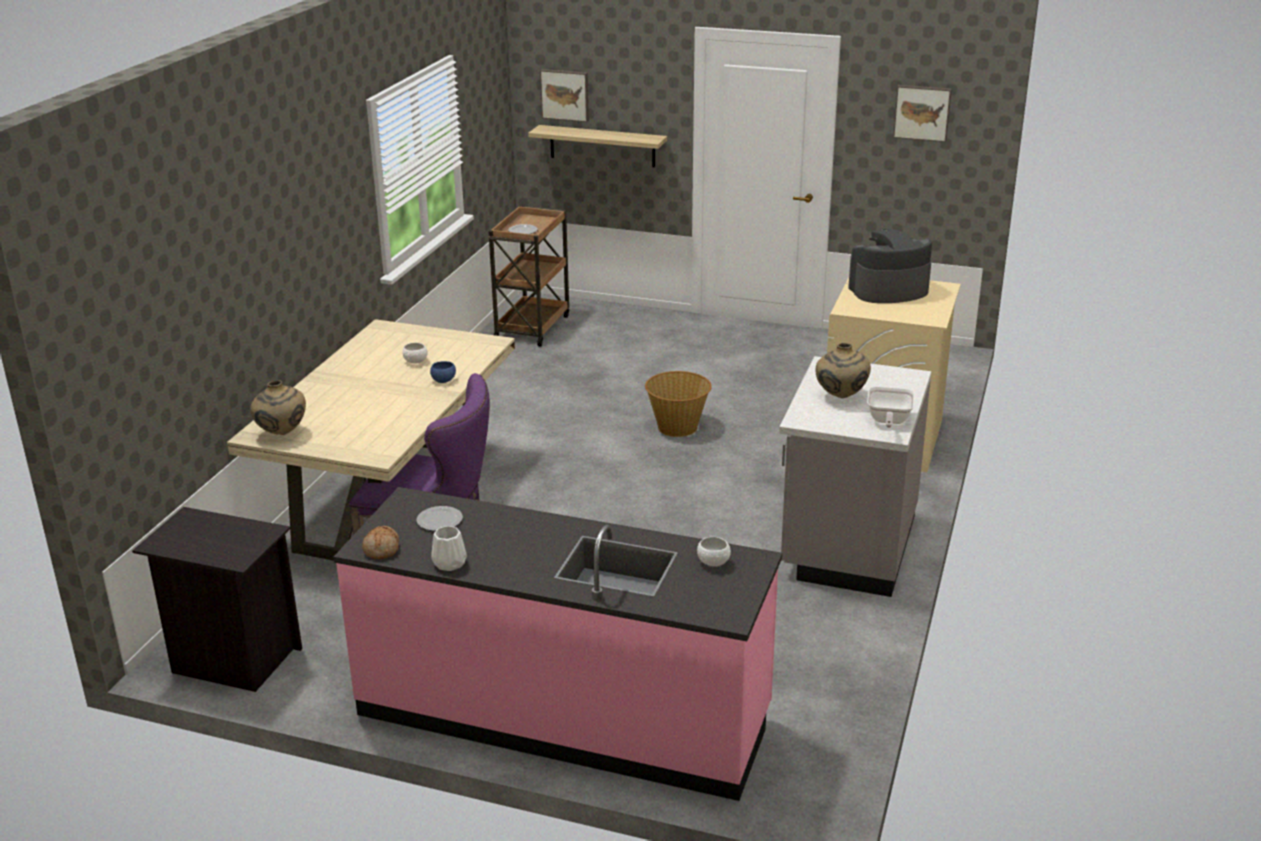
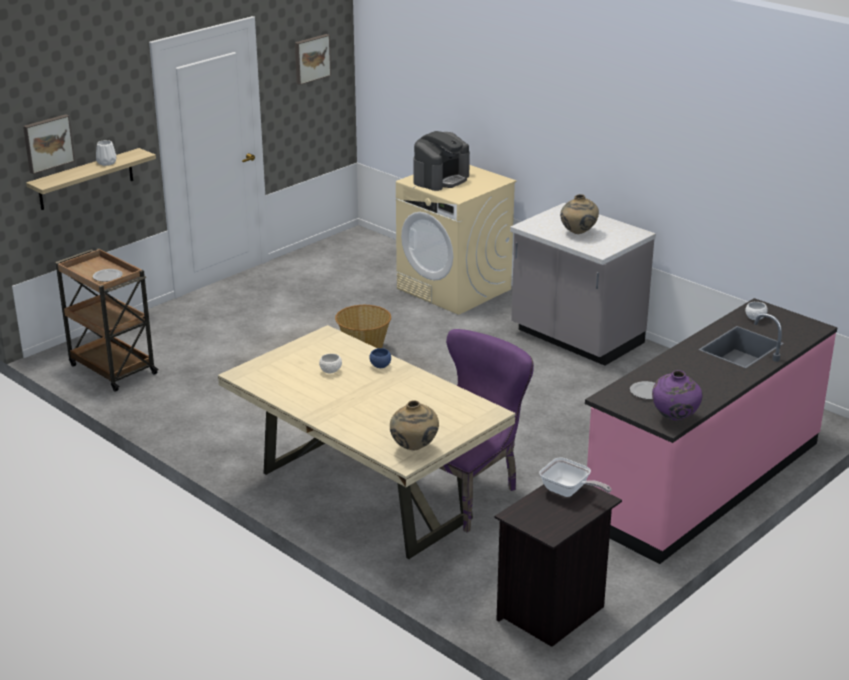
camera: 65 degrees left, 0 degrees up
bread [362,526,399,559] -> purple vase [652,370,703,420]
white vase [431,526,467,571] -> white vase moved to [96,140,116,166]
coffee machine [848,229,932,303] -> coffee machine turned 150 degrees counterclockwise [413,131,470,191]
frying pan [867,387,915,428] -> frying pan moved to [539,457,612,497]

